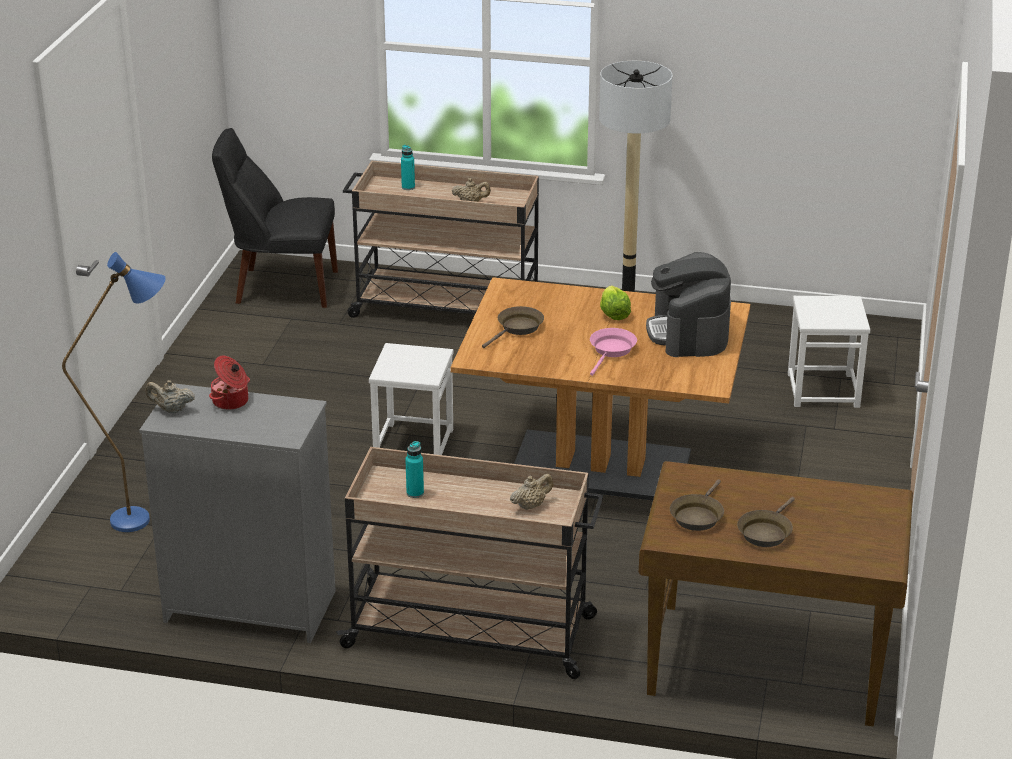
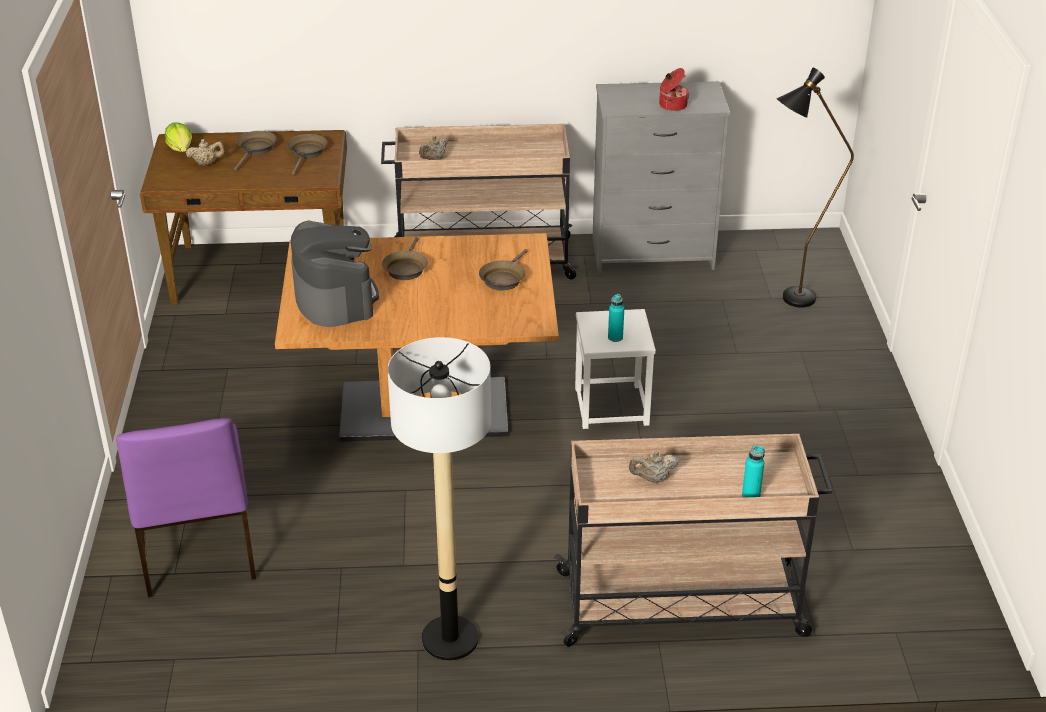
camera: 165 degrees right, 5 degrees up
blue floor lamp [62,252,165,532] -> black floor lamp [776,67,854,308]
beige teapot [145,380,195,413] -> beige teapot moved to [186,139,225,165]
black chair [212,128,338,308] -> none
turquoise bottle [405,441,424,498] -> turquoise bottle moved to [608,294,624,342]
pink frying pan [590,328,637,376] -> brown frying pan [382,237,428,280]
lettuce [600,285,631,320] -> lettuce moved to [165,122,192,152]
white stool [788,296,870,408] -> purple chair [116,418,256,598]

